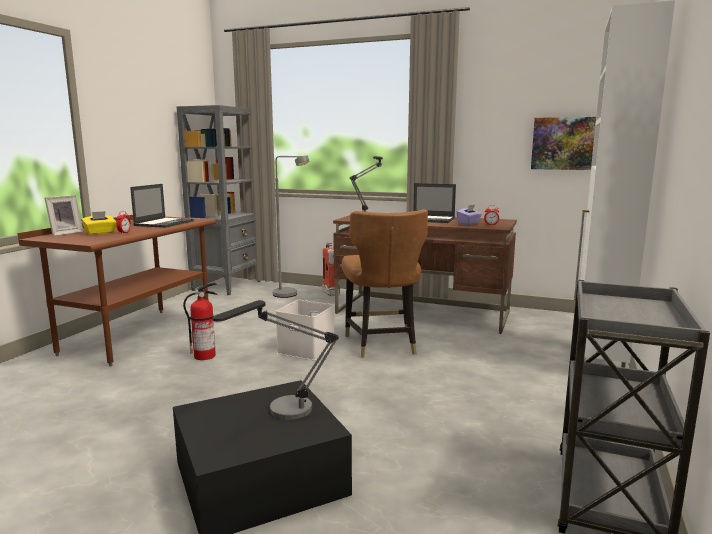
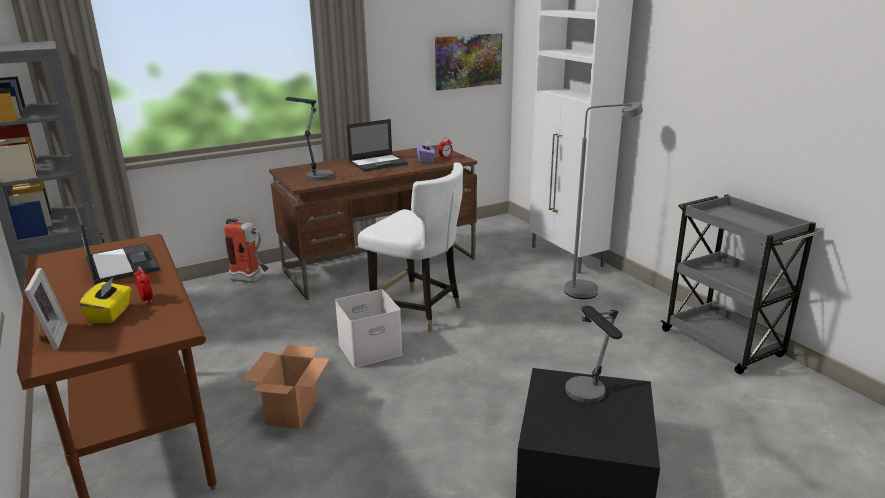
camera: 50 degrees left, 10 degrees up
fire extinguisher [183,283,217,360] -> cardboard box [242,345,330,429]
grey floor lamp [273,156,310,298] -> grey floor lamp moved to [564,102,643,299]
brown chair [342,209,428,358] -> white chair [358,163,463,332]

